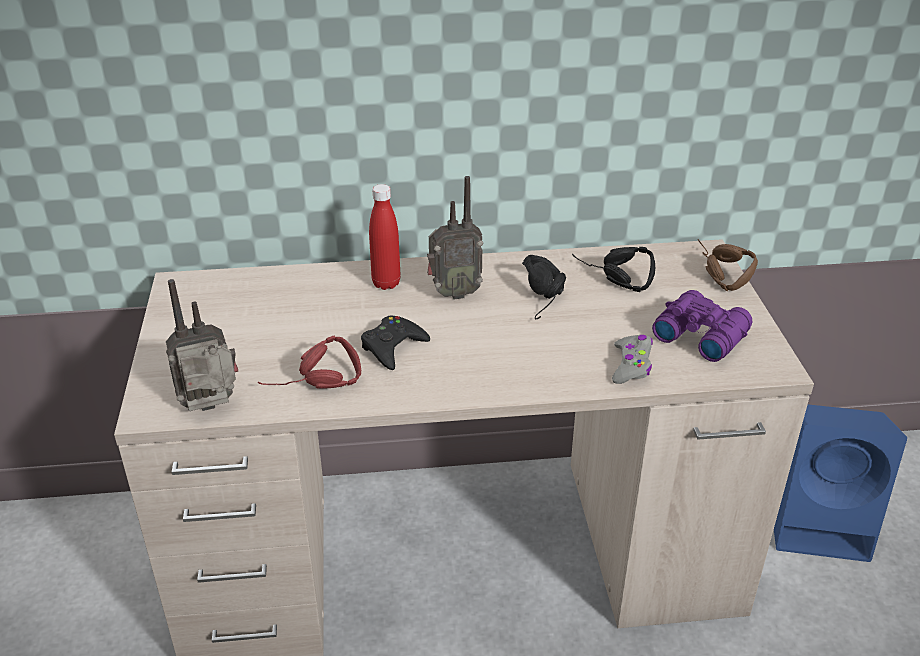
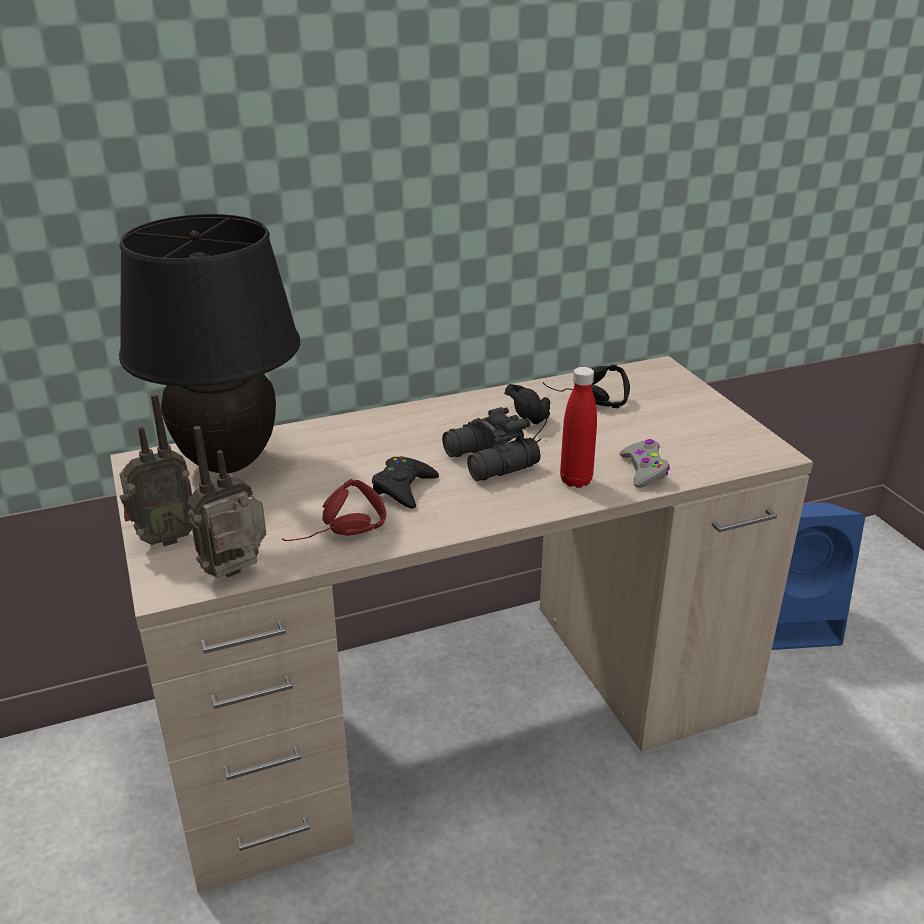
camera: 15 degrees left, 5 degrees down
red bottle [369,184,401,290] -> red bottle moved to [560,367,597,488]
radio [427,176,483,299] -> radio moved to [120,394,193,546]
purple binoculars [652,290,752,362] -> none
brown headphones [698,239,758,291] -> none
none -> black table lamp [119,214,300,473]
none -> black binoculars [442,407,540,481]

